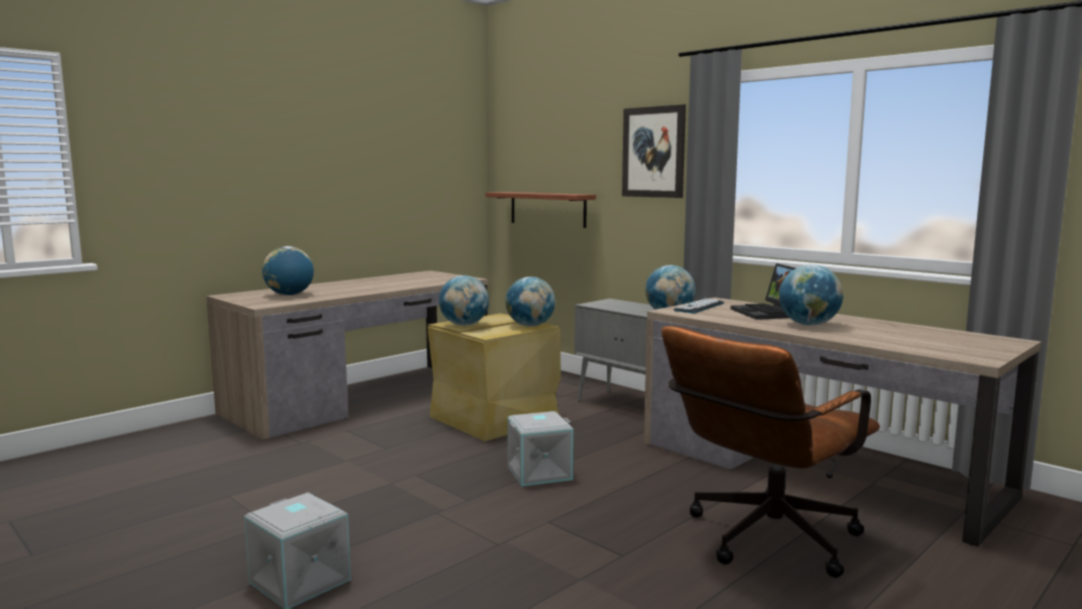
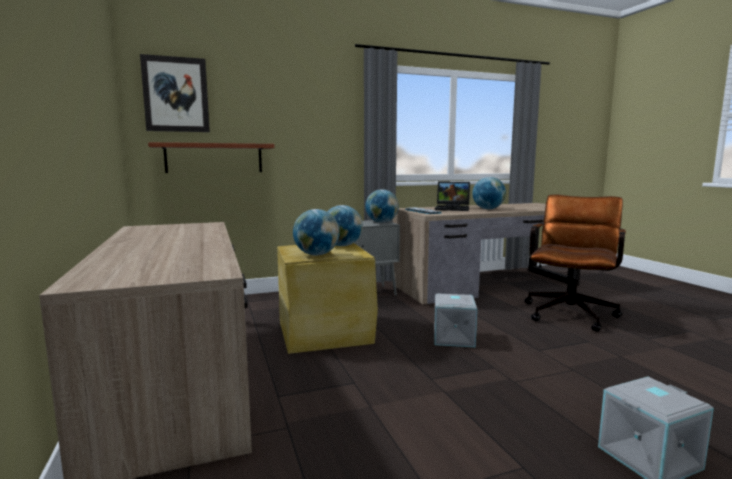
camera: 65 degrees left, 0 degrees up
globe [262,246,314,295] -> none
picture [622,104,686,198] -> picture moved to [140,54,210,132]
brown office chair [661,326,880,578] -> brown office chair turned 135 degrees counterclockwise [524,194,626,332]

